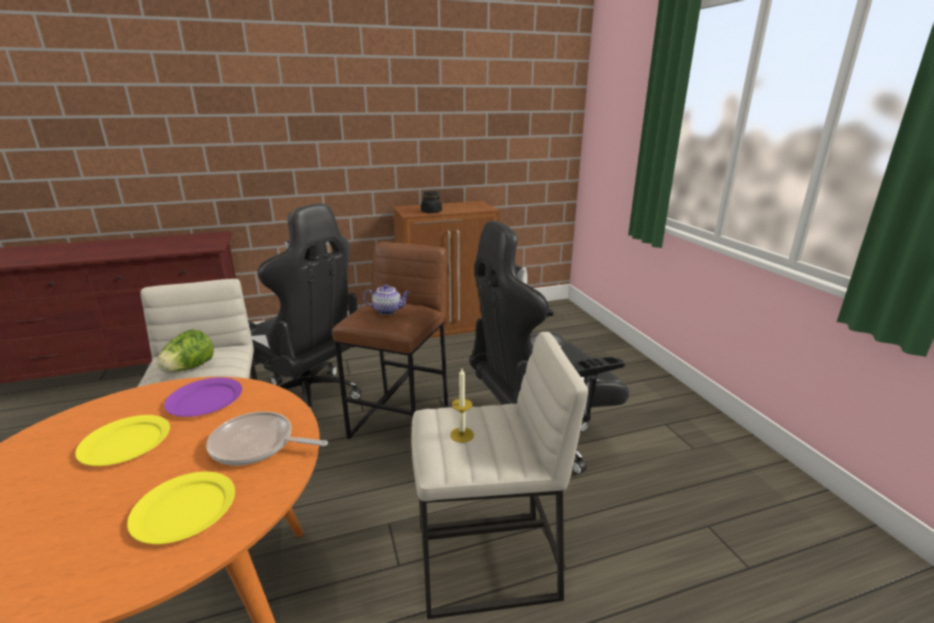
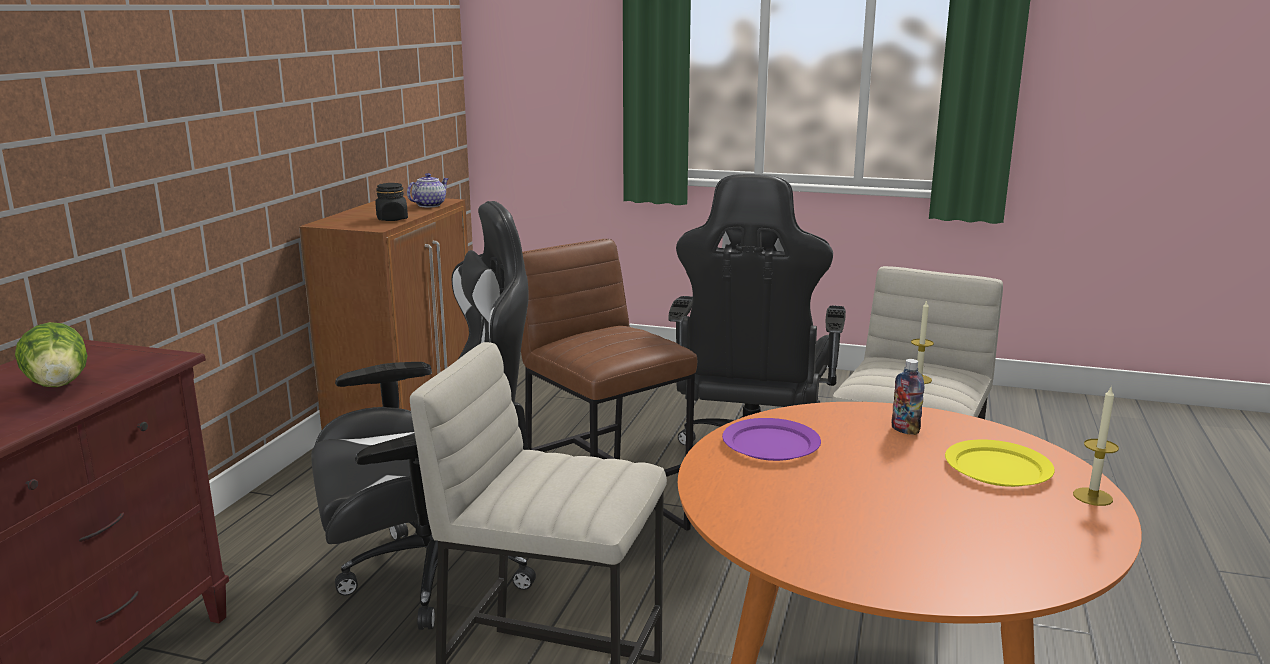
camera: 55 degrees left, 5 degrees down
yellow plate [75,415,170,466] -> none
lettuce [156,329,214,372] -> lettuce moved to [15,322,87,387]
frying pan [206,411,328,466] -> bottle [892,359,924,435]
teapot [363,284,410,315] -> teapot moved to [407,173,449,208]
none -> candle [1073,385,1119,506]

